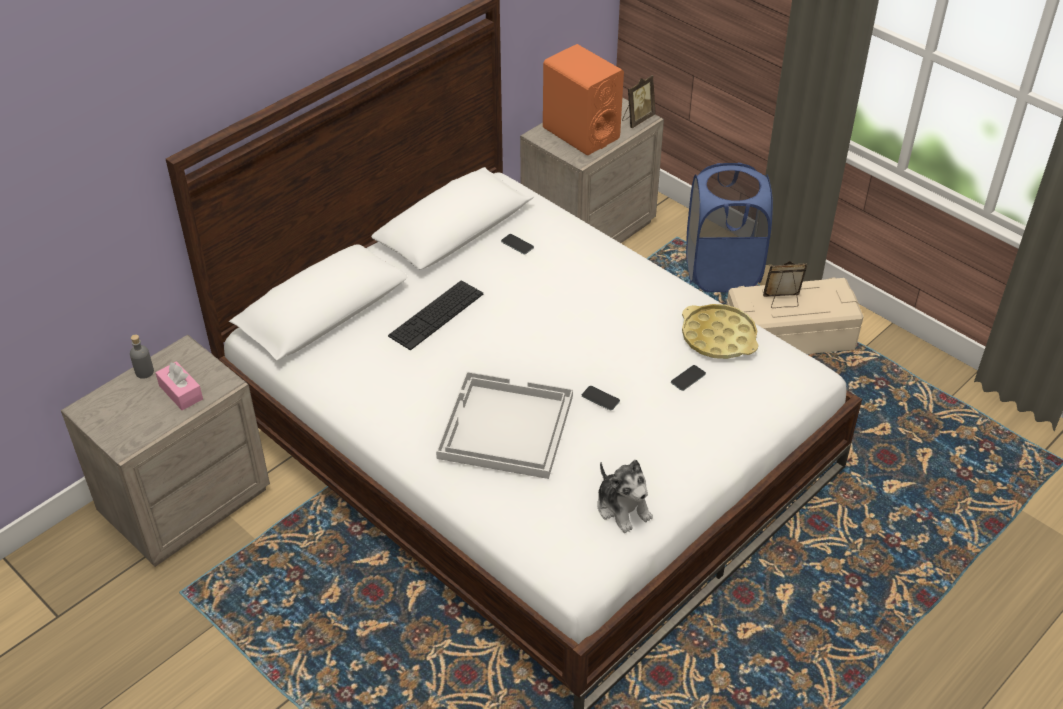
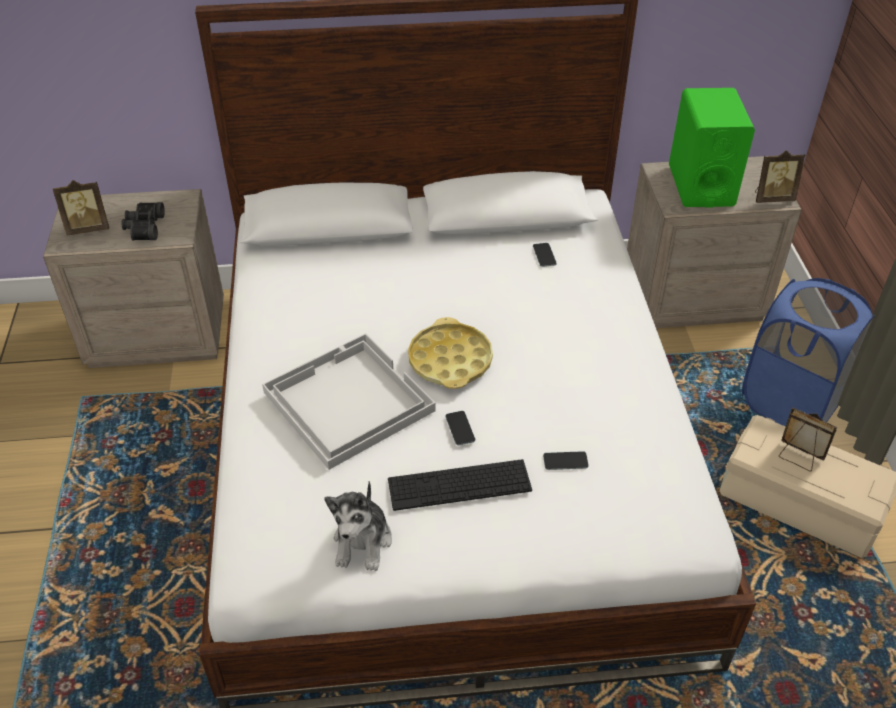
camera: 40 degrees right, 0 degrees up
grey bottle [130,334,154,379] -> none
pink tissue box [156,361,203,410] -> black binoculars [122,202,165,241]
keyboard [388,280,483,350] -> keyboard moved to [388,459,532,511]
orange speaker [543,44,624,155] -> green speaker [669,88,755,208]
yellow tray [682,304,758,359] -> yellow tray moved to [408,317,493,389]
none -> picture frame [53,180,109,235]

